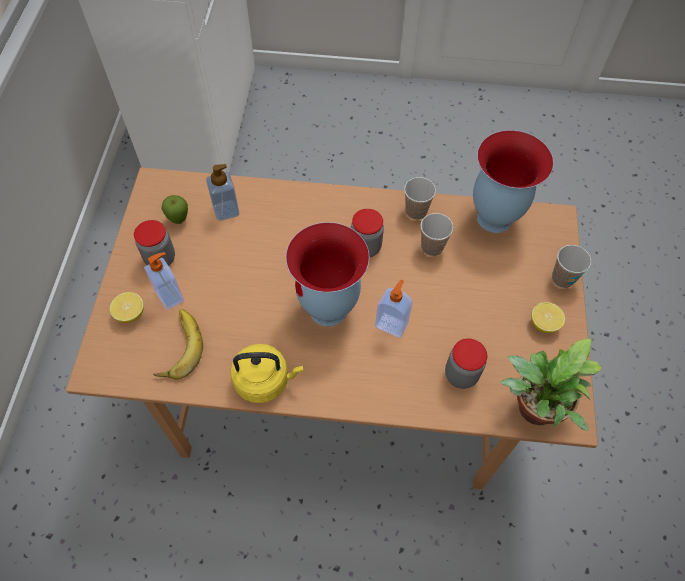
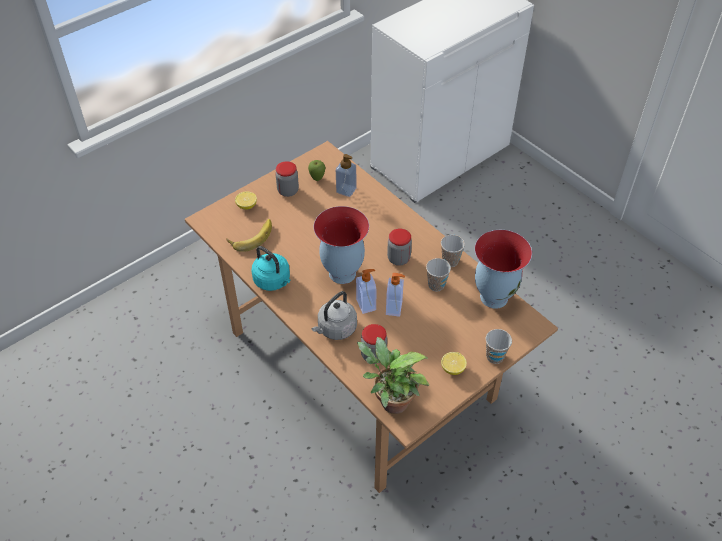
camera: 45 degrees right, 10 degrees down
soap dispenser [144,252,184,310] -> soap dispenser moved to [386,273,405,317]
yellow kettle [230,344,304,403] -> turquoise kettle [252,246,290,291]
none -> grey kettle [312,291,357,340]

